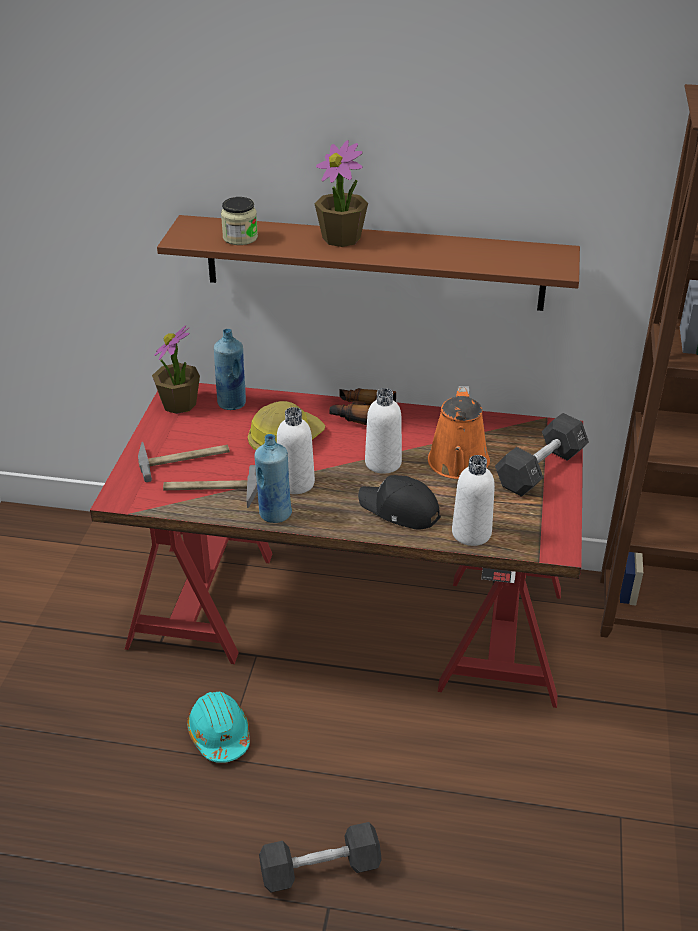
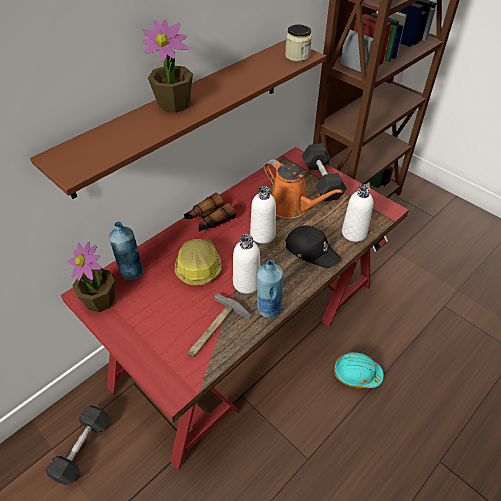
camera: 55 degrees left, 10 degrees up
hammer [138,442,230,482] -> none
turquoise hard hat [187,692,250,763] -> turquoise hard hat moved to [334,352,384,388]
jar [221,197,258,245] -> jar moved to [285,25,312,62]
black dumbbell [259,822,382,892] -> black dumbbell moved to [45,406,110,485]
black cap [358,475,441,529] -> black cap turned 120 degrees counterclockwise [285,226,341,268]

